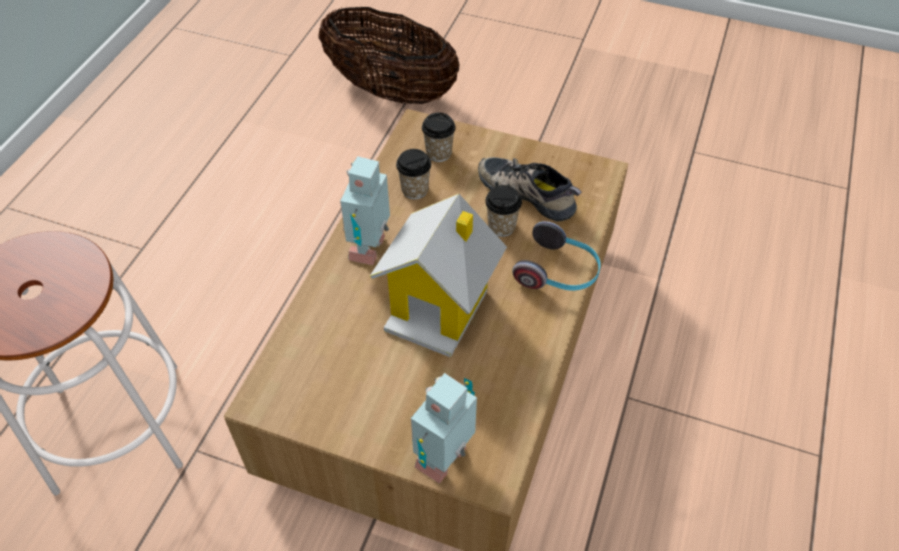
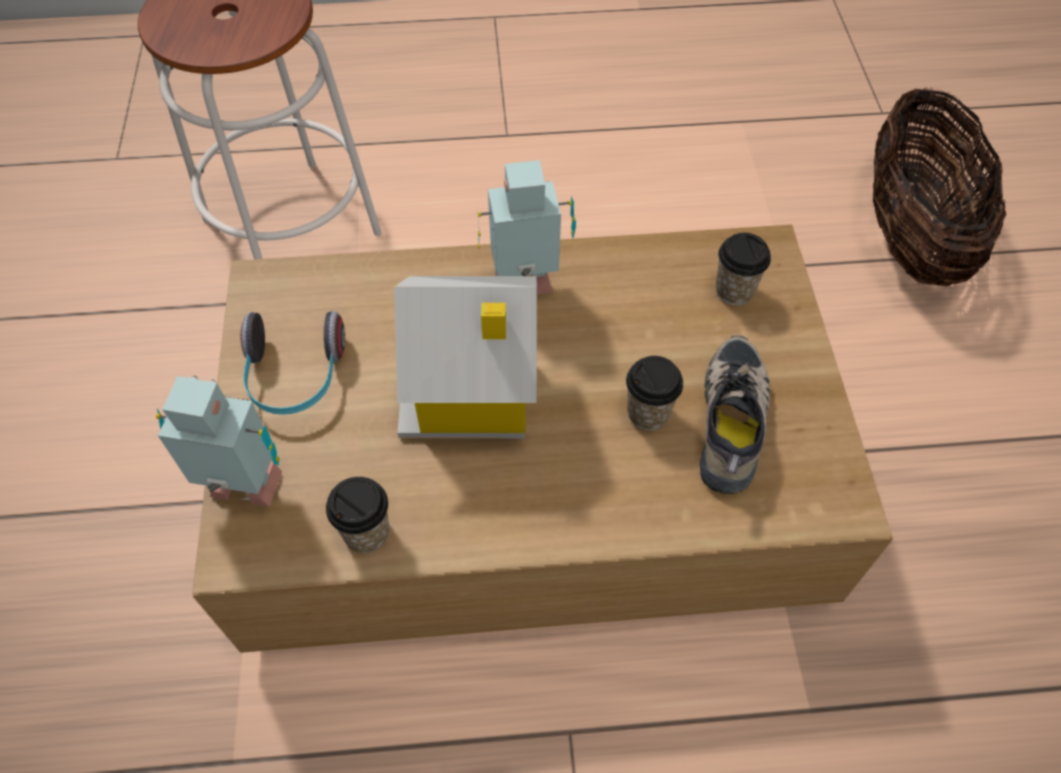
camera: 65 degrees right, 5 degrees up
cup [396,149,431,199] -> cup moved to [326,477,389,553]
headphones [512,221,601,291] -> headphones moved to [241,311,345,415]

